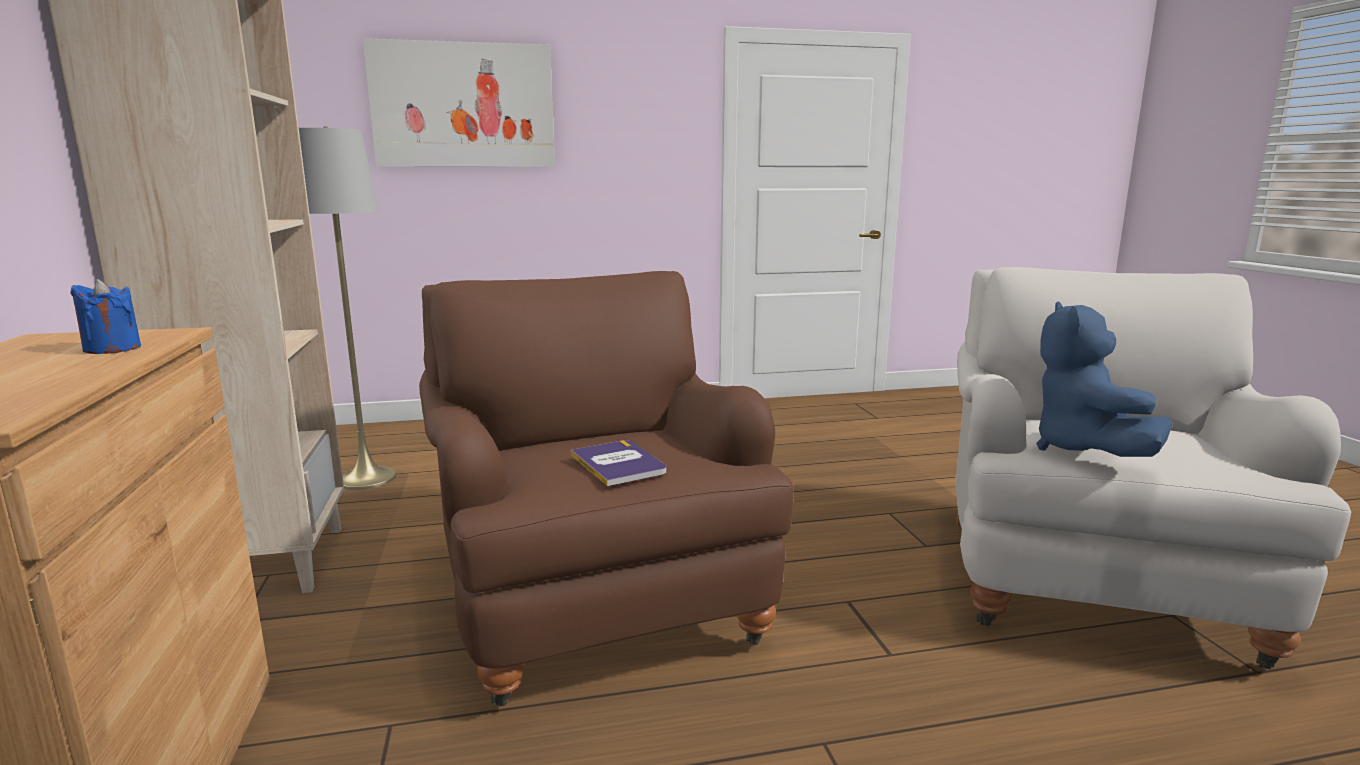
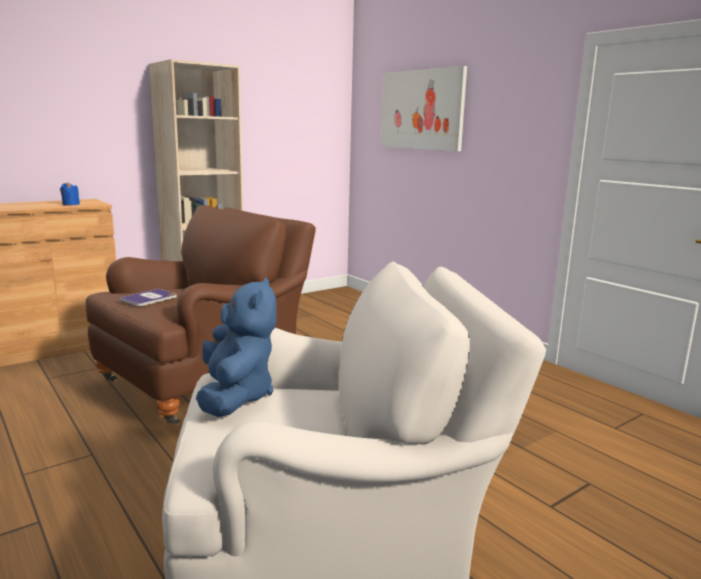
camera: 65 degrees right, 0 degrees up
grey floor lamp [299,126,397,490] -> none
blue plush toy [1036,301,1172,457] -> blue plush toy turned 105 degrees clockwise [196,277,277,417]

